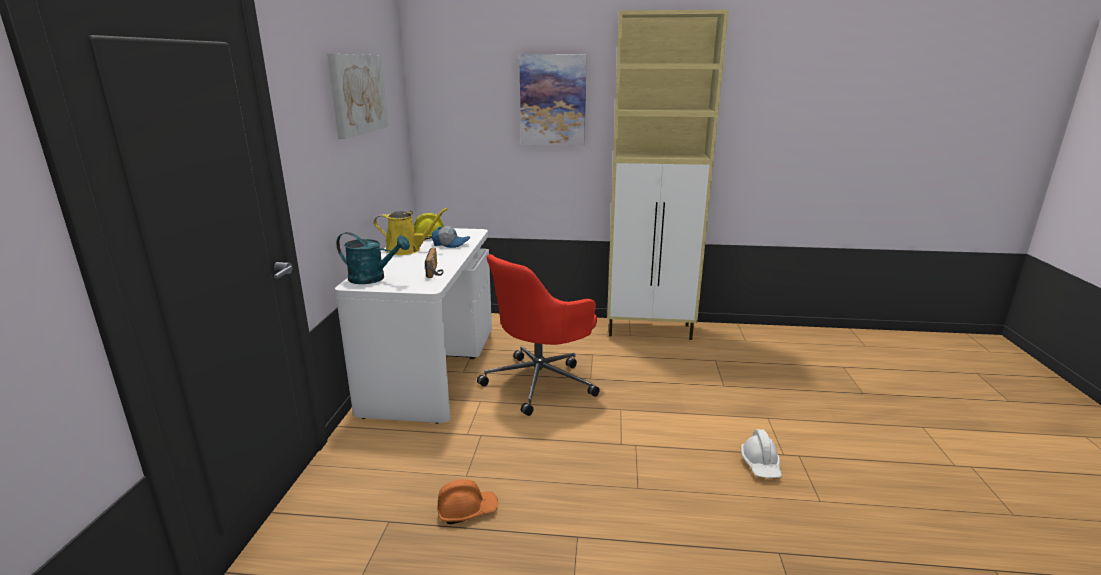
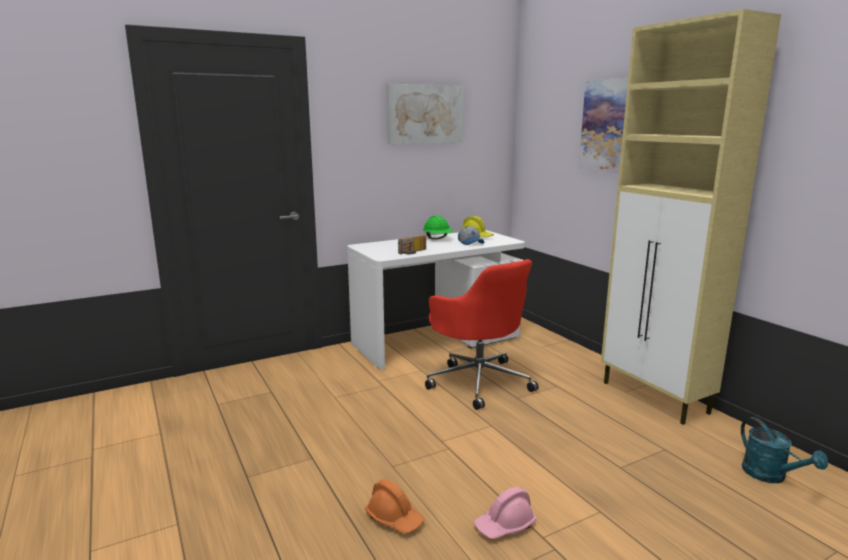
camera: 55 degrees right, 5 degrees down
turquoise watering can [336,232,410,284] -> turquoise watering can moved to [741,417,828,483]
yellow watering can [374,208,448,255] -> green hard hat [423,216,453,239]
orange hard hat [438,479,498,524] -> orange hard hat moved to [365,479,425,534]
red office chair [477,254,600,416] -> red office chair turned 135 degrees counterclockwise [425,259,539,410]
white hard hat [741,429,782,478] -> pink hard hat [474,487,536,539]

